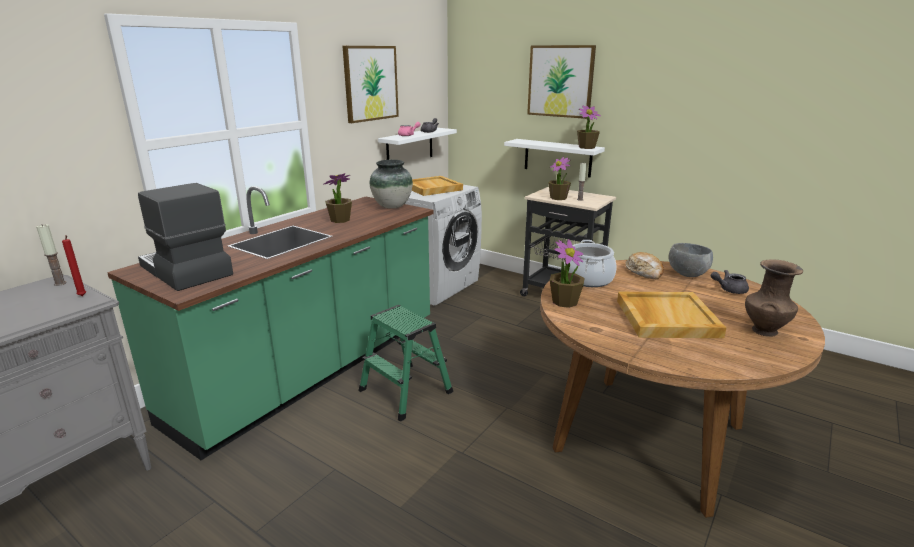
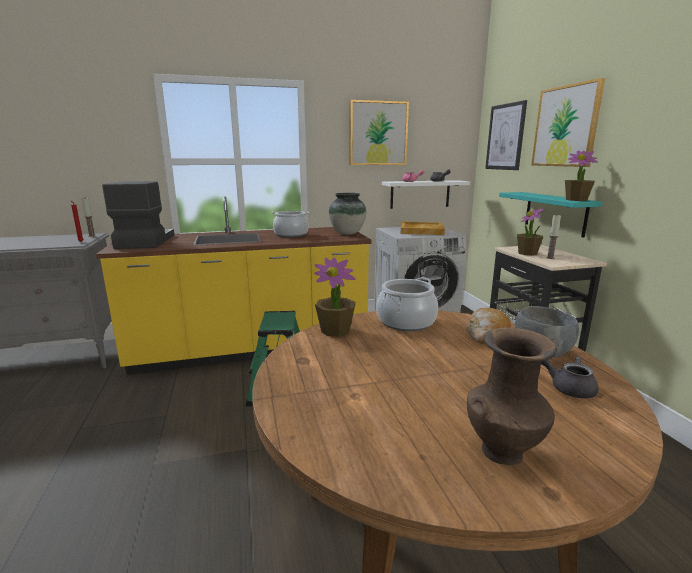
camera: 40 degrees right, 5 degrees down
green counter [107,186,434,460] -> yellow counter [96,196,372,375]
potted plant [323,173,352,223] -> cooking pot [271,211,310,237]
white shelf [504,139,605,178] -> turquoise shelf [499,192,603,238]
beige tray [617,292,726,338] -> none
none -> picture [485,100,527,170]

